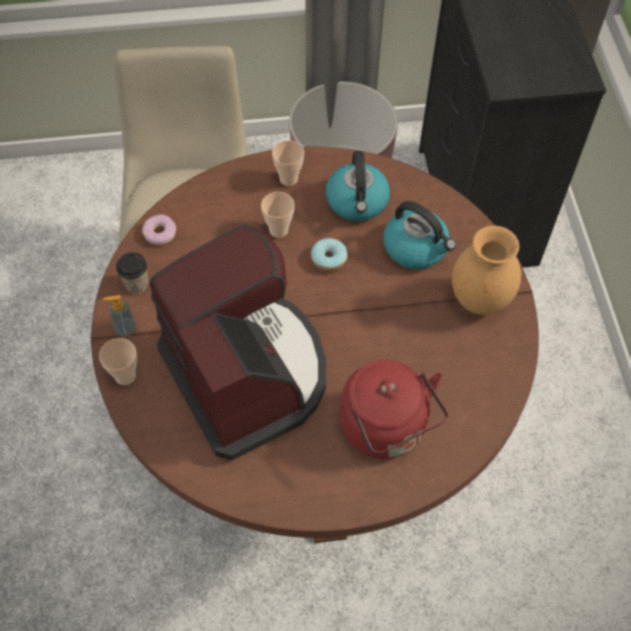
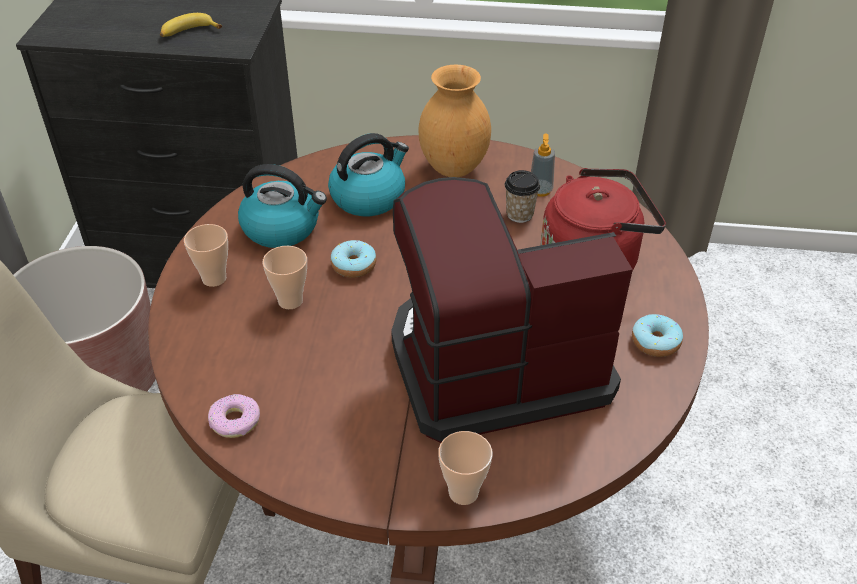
camera: 75 degrees left, 15 degrees down
soap dispenser [103,295,136,337] -> soap dispenser moved to [531,133,555,197]
cup [116,252,148,294] -> cup moved to [505,170,540,223]
none -> banana [160,13,222,37]
none -> donut [632,314,683,357]

